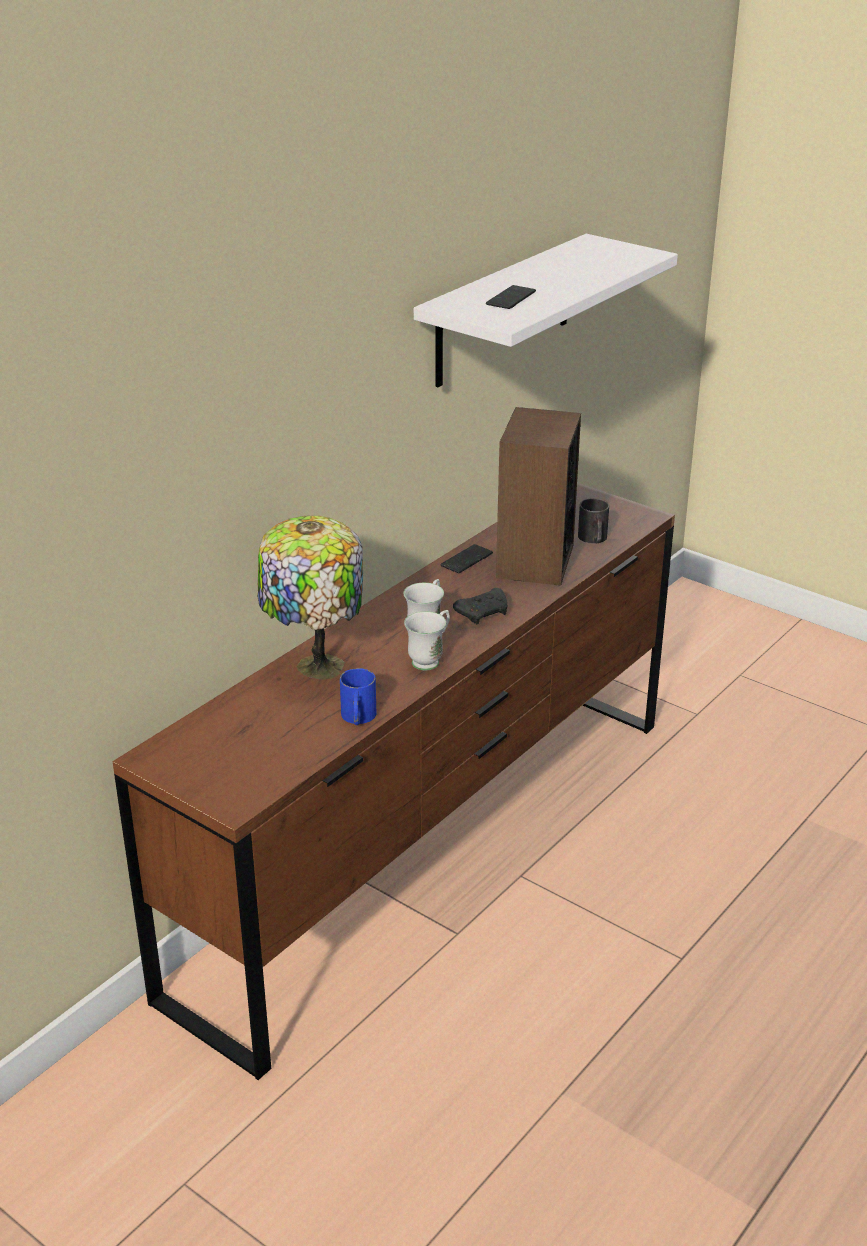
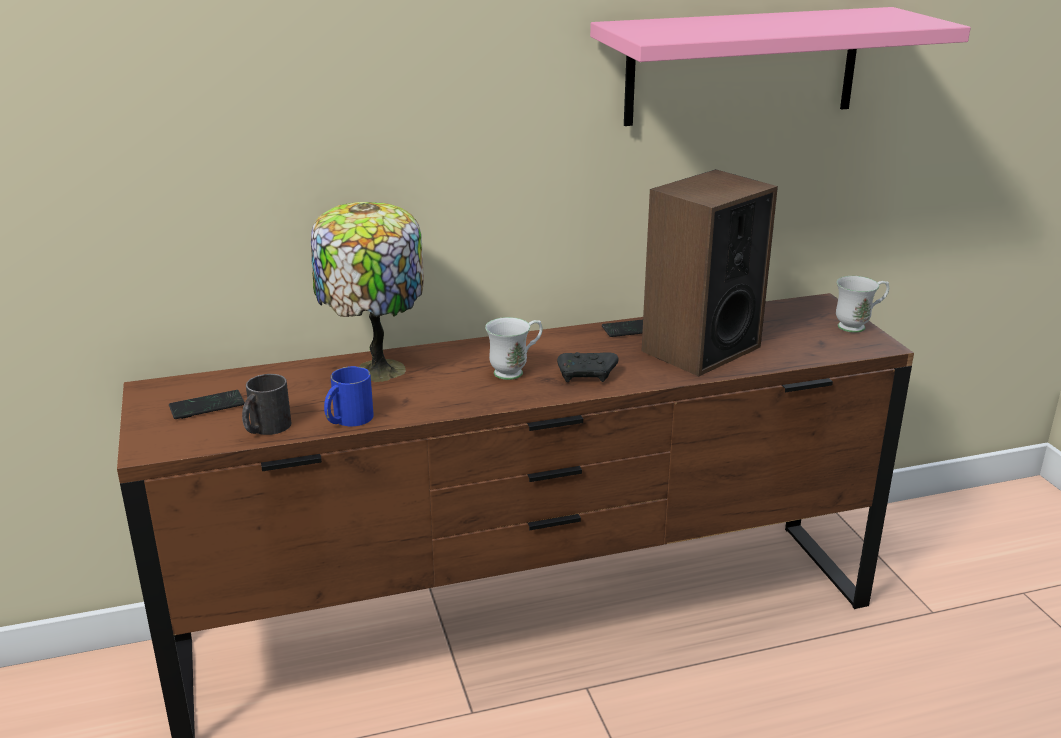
camera: 35 degrees right, 5 degrees down
white mug [404,610,450,670] -> white mug moved to [836,276,889,333]
white shelf [414,234,678,387] -> pink shelf [590,7,971,126]
phone [486,285,536,309] -> phone moved to [169,390,245,419]
black mug [578,498,609,544] -> black mug moved to [242,374,292,435]

